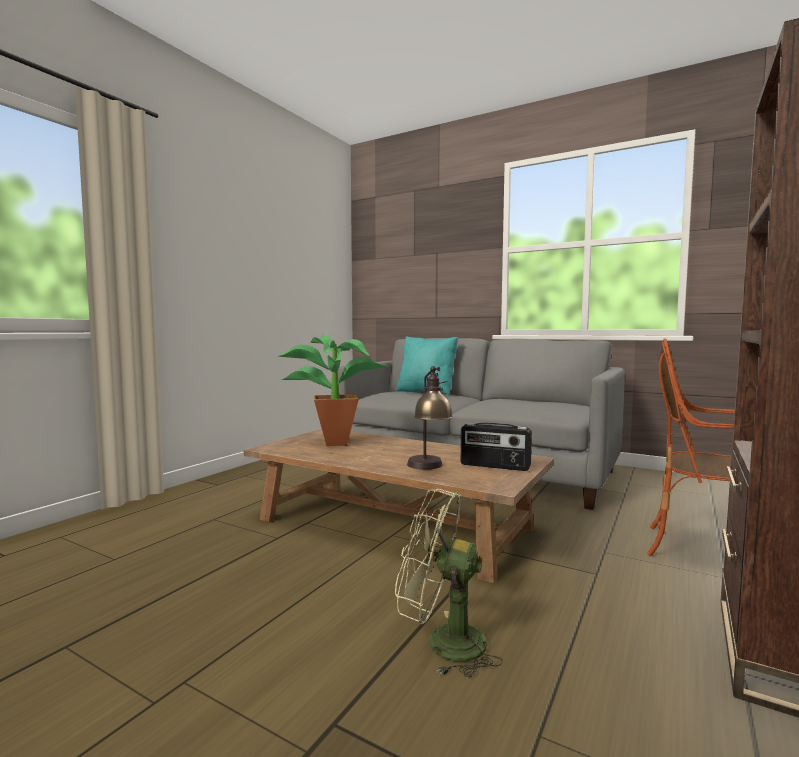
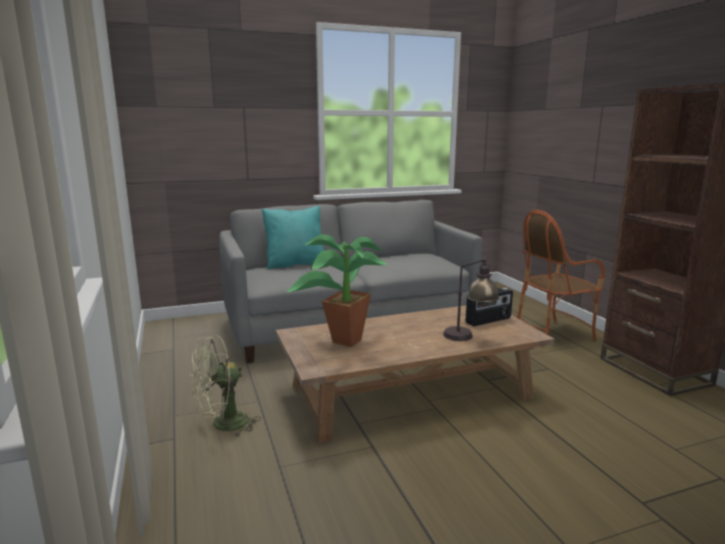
camera: 50 degrees left, 10 degrees up
green fan [395,489,503,678] -> green fan moved to [191,336,261,438]

